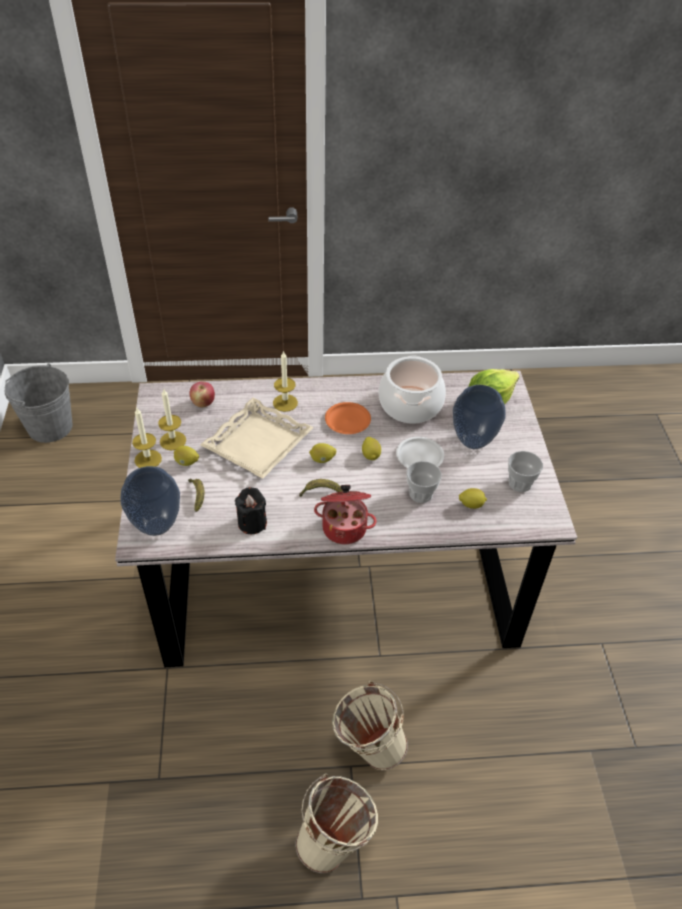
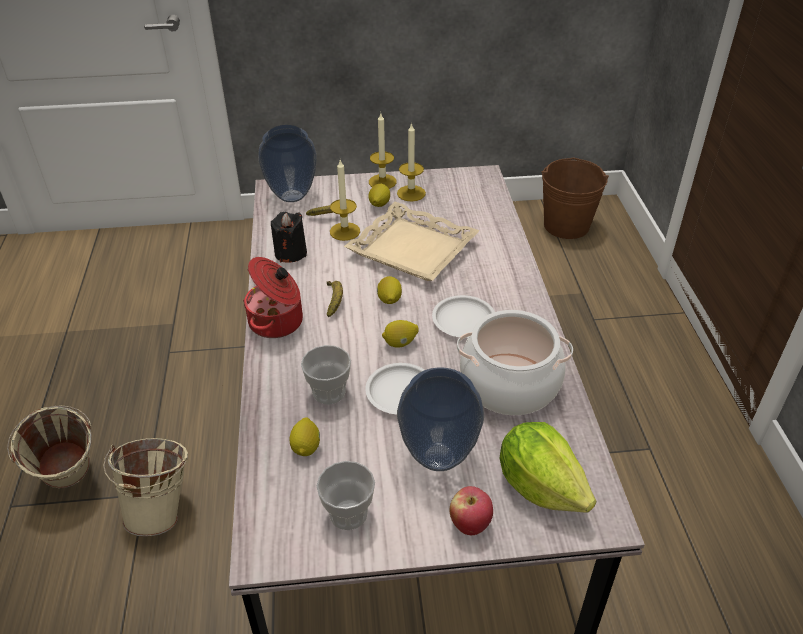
camera: 90 degrees right, 5 degrees down
grey bucket [5,363,73,443] -> brown bucket [541,158,609,239]
apple [189,382,215,407] -> apple moved to [450,486,493,535]
candle [273,351,298,412] -> candle moved to [330,160,360,241]
orange plate [325,402,371,434] -> white plate [432,295,495,338]

